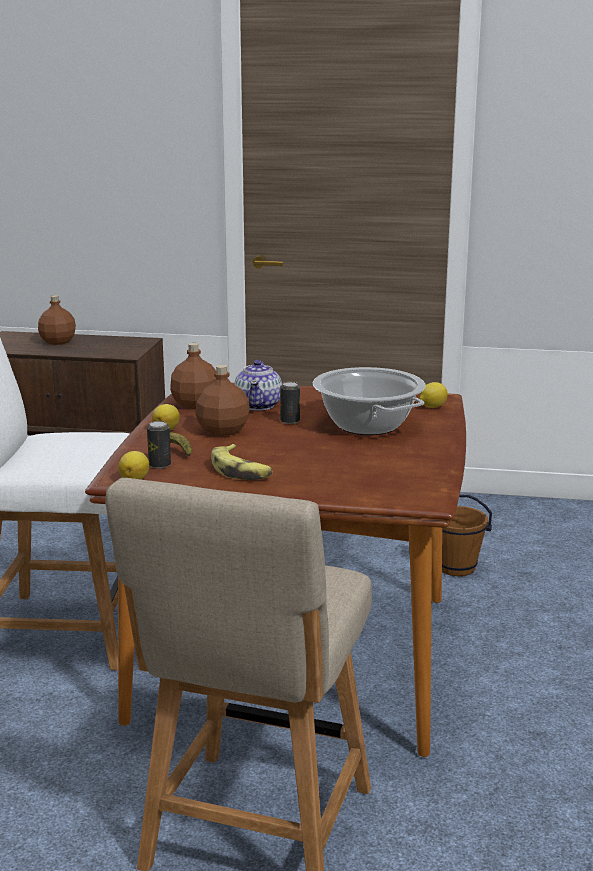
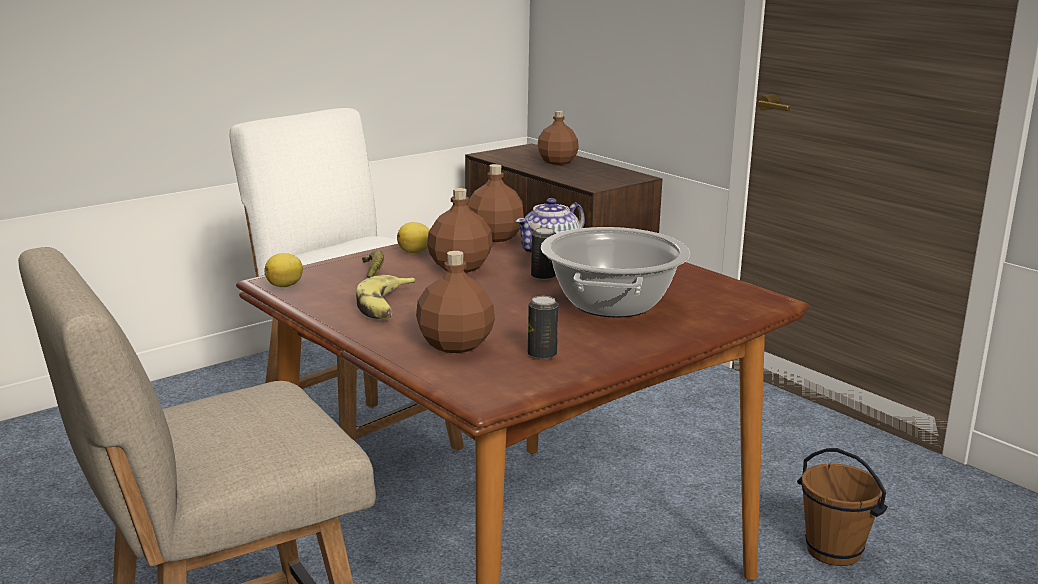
camera: 40 degrees right, 0 degrees up
can [147,421,171,469] -> can moved to [528,296,559,360]
lemon [419,382,448,408] -> none
none -> brown bottle [416,251,495,353]

